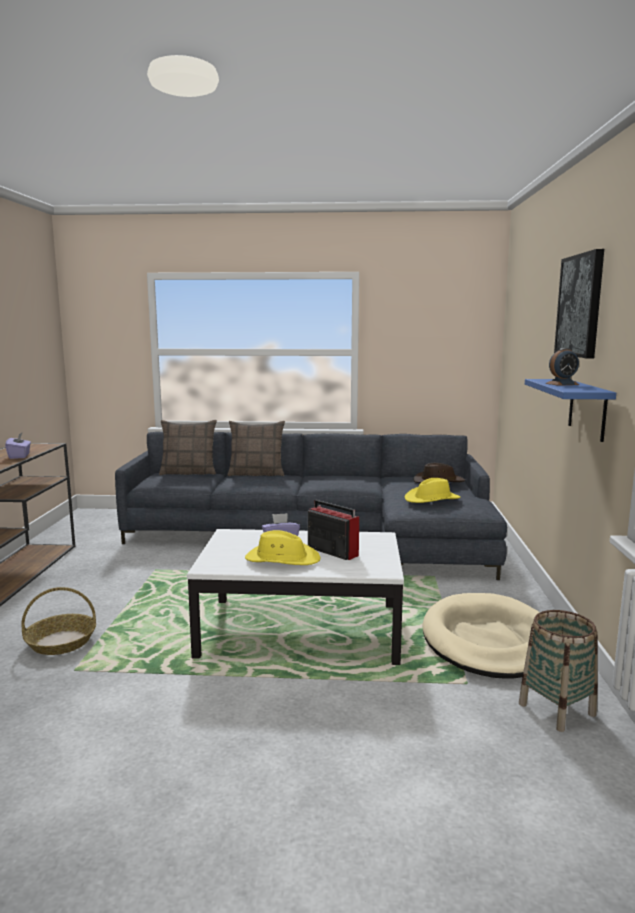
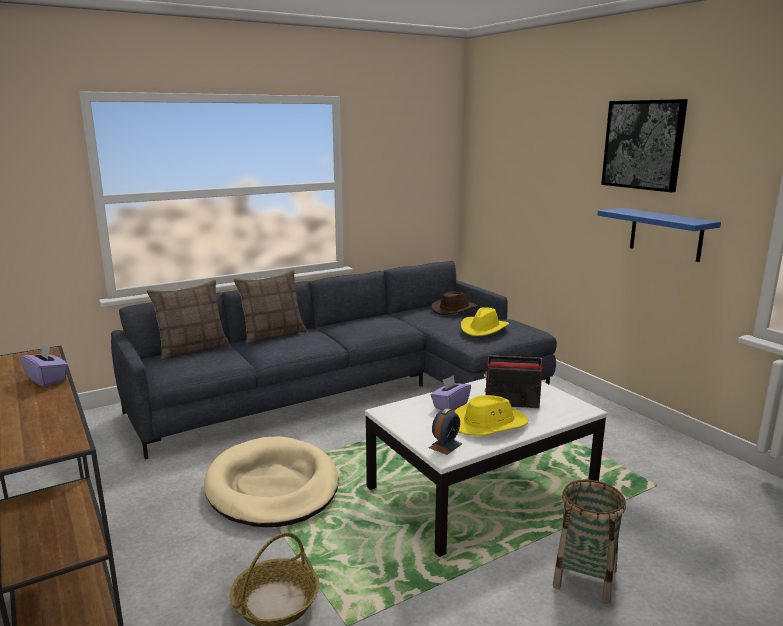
camera: 35 degrees left, 5 degrees up
beige dog bed [422,593,540,679] -> beige dog bed moved to [204,436,339,527]
basket [519,610,598,732] -> basket moved to [553,480,626,604]
alarm clock [545,348,579,386] -> alarm clock moved to [429,408,462,455]

